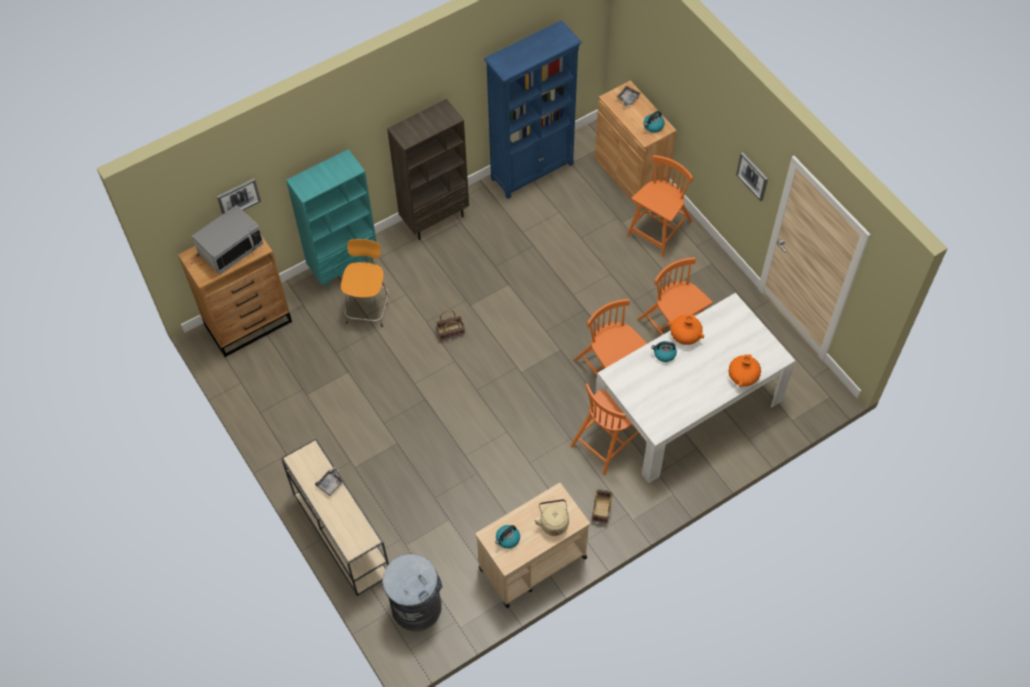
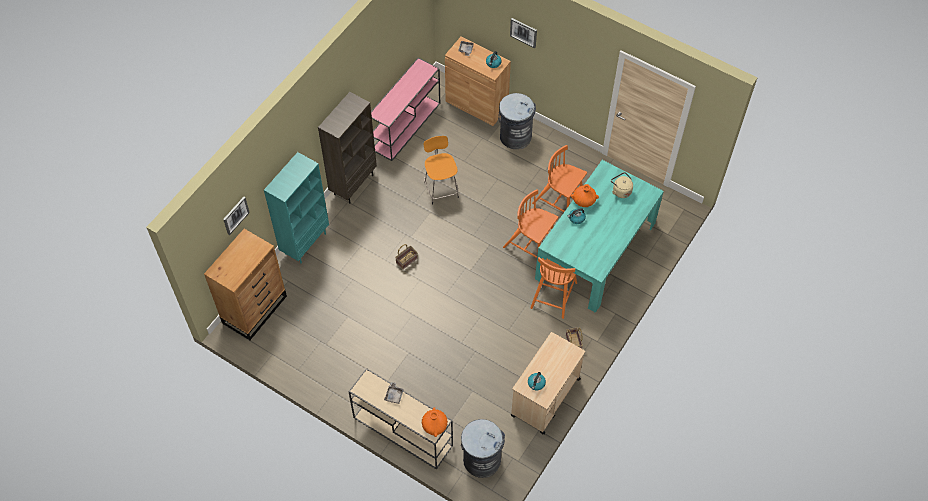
camera: 25 degrees left, 0 degrees up
microwave [192,205,263,274] -> none
orange stool [341,239,389,327] -> orange stool moved to [424,136,459,205]
blue bookcase [484,20,582,199] -> pink console table [371,58,440,161]
beige kettle [534,499,569,536] -> beige kettle moved to [611,172,633,198]
white dining table [596,293,796,483] -> turquoise dining table [535,160,664,313]
orange chair [627,155,693,257] -> grey trash can [498,93,536,149]
orange vase [728,354,761,387] -> orange vase moved to [422,407,448,437]
picture [736,152,768,201] -> picture moved to [510,18,537,48]

